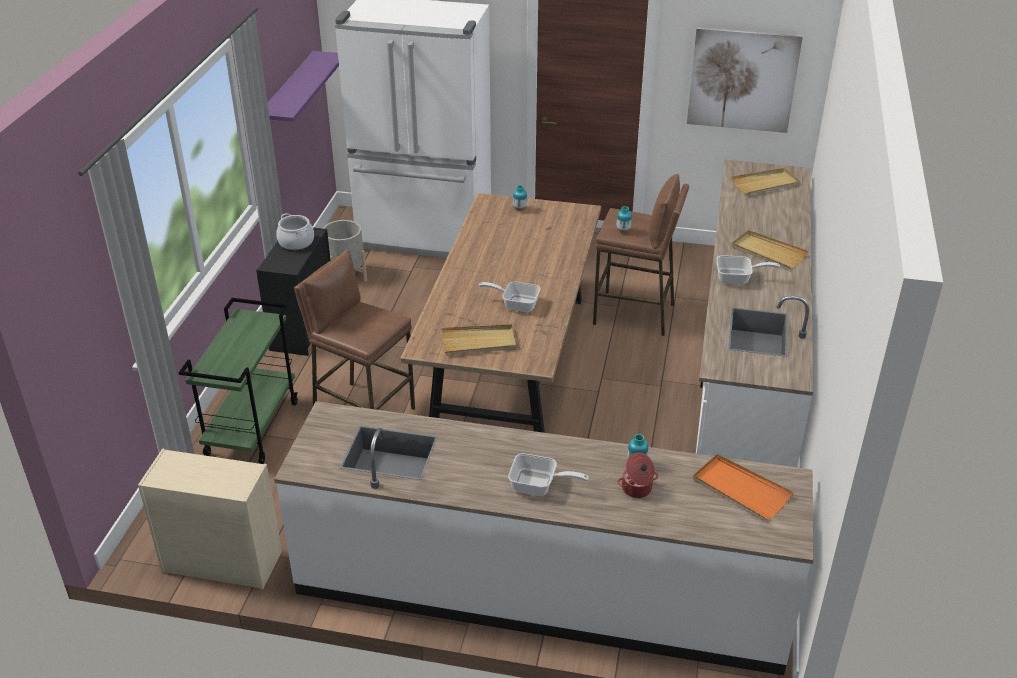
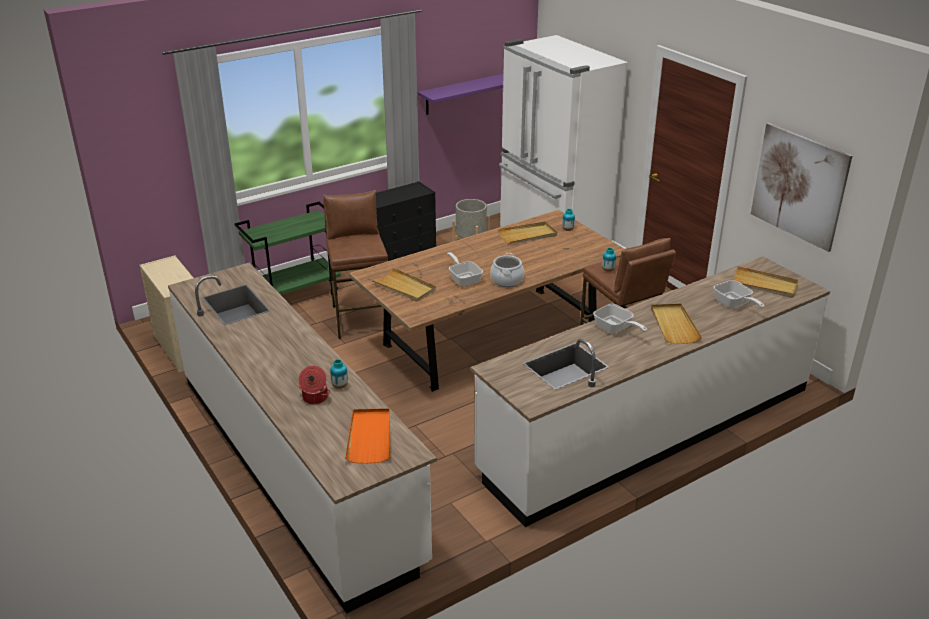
camera: 45 degrees right, 5 degrees down
cooking pot [276,213,314,250] -> cooking pot moved to [490,253,524,287]
frying pan [508,453,589,496] -> frying pan moved to [713,280,764,309]
none -> beige tray [498,222,557,244]

